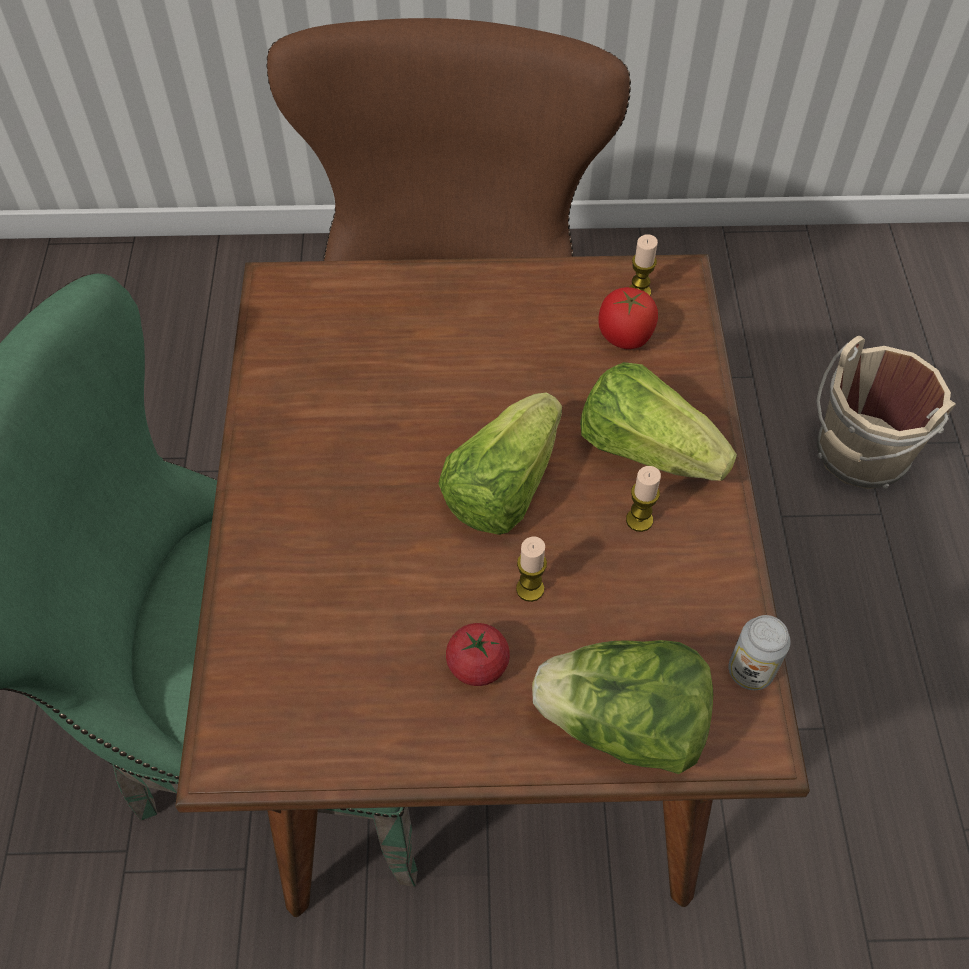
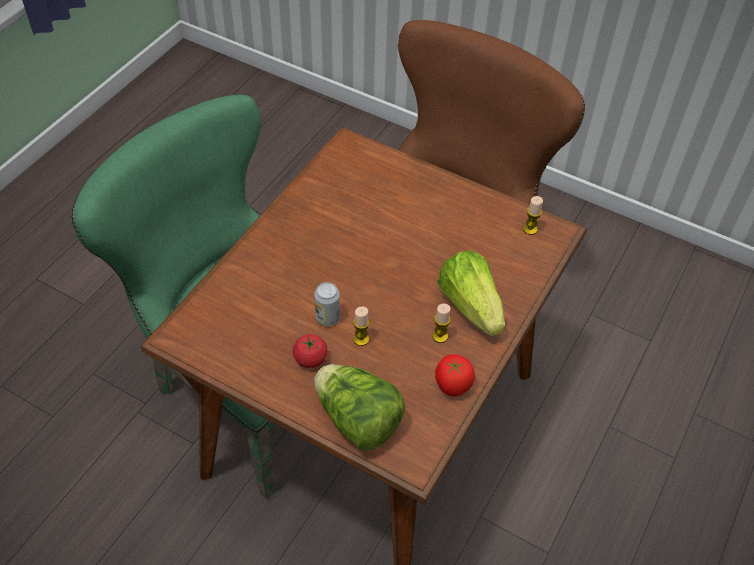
camera: 30 degrees right, 5 degrees down
lettuce [438,393,562,535] -> none
tomato [598,287,658,349] -> tomato moved to [435,354,475,396]
can [728,615,791,690] -> can moved to [314,282,340,326]
beige bucket [816,336,956,489] -> none

